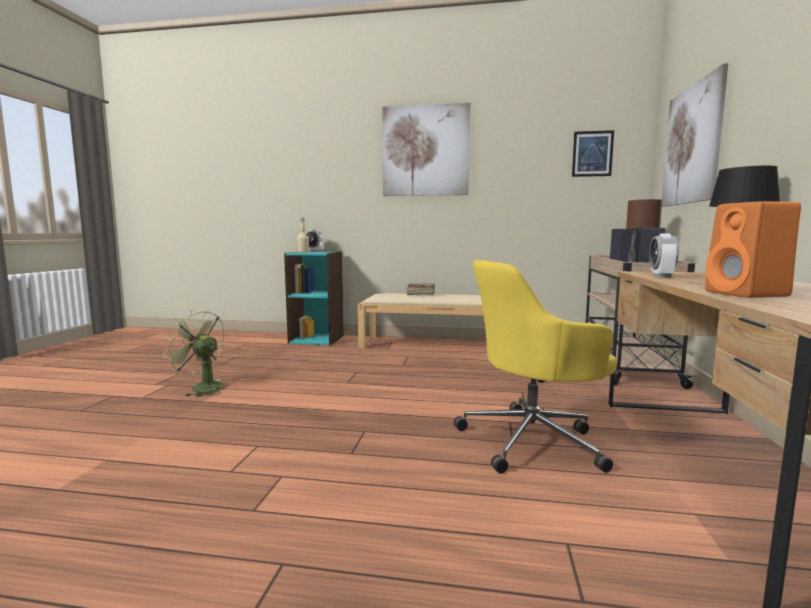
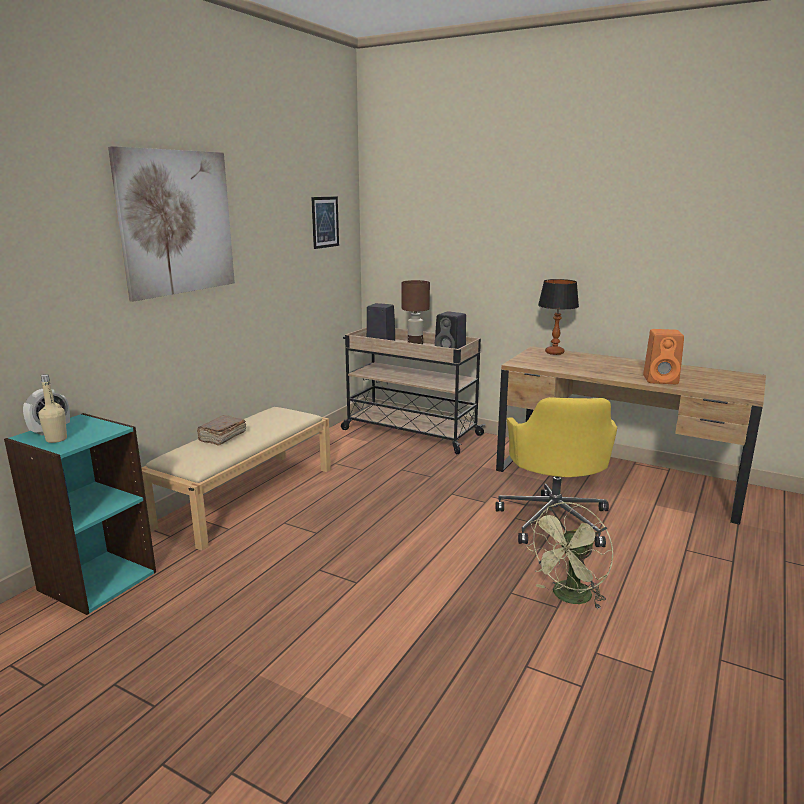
camera: 70 degrees left, 10 degrees up
green fan [163,309,224,397] -> green fan moved to [526,502,613,610]
alarm clock [649,233,679,278] -> none
picture [662,63,728,207] -> none

